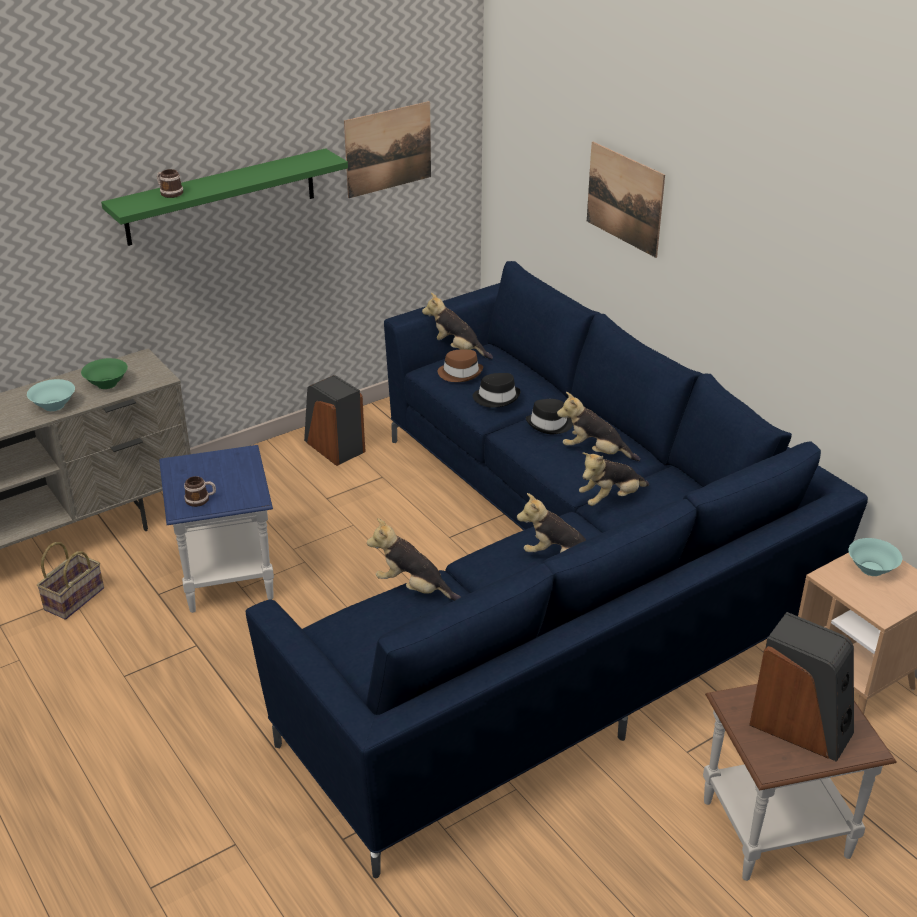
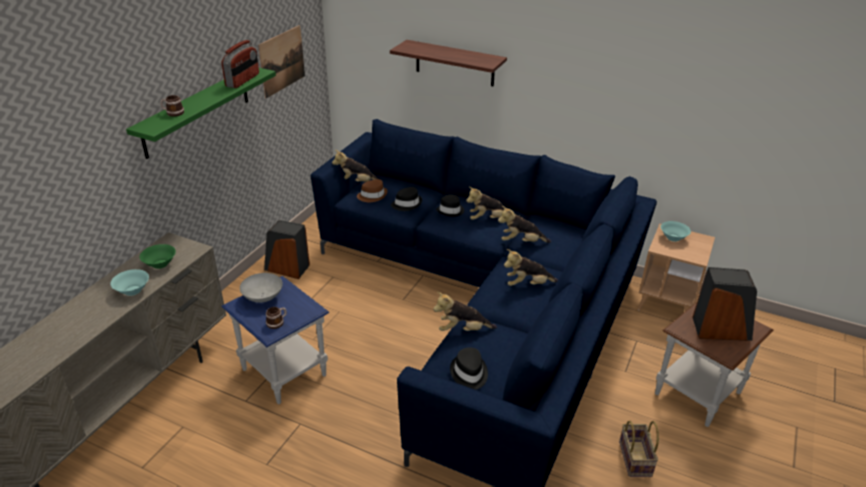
camera: 30 degrees left, 0 degrees up
basket [37,542,104,620] -> basket moved to [619,421,659,477]
plush toy [579,452,649,506] -> plush toy turned 60 degrees clockwise [498,206,551,243]
picture [587,142,665,258] -> shelf [390,40,507,86]
none -> radio [222,40,259,88]
none -> grey bowl [240,273,283,303]
none -> black hat [450,347,488,390]

